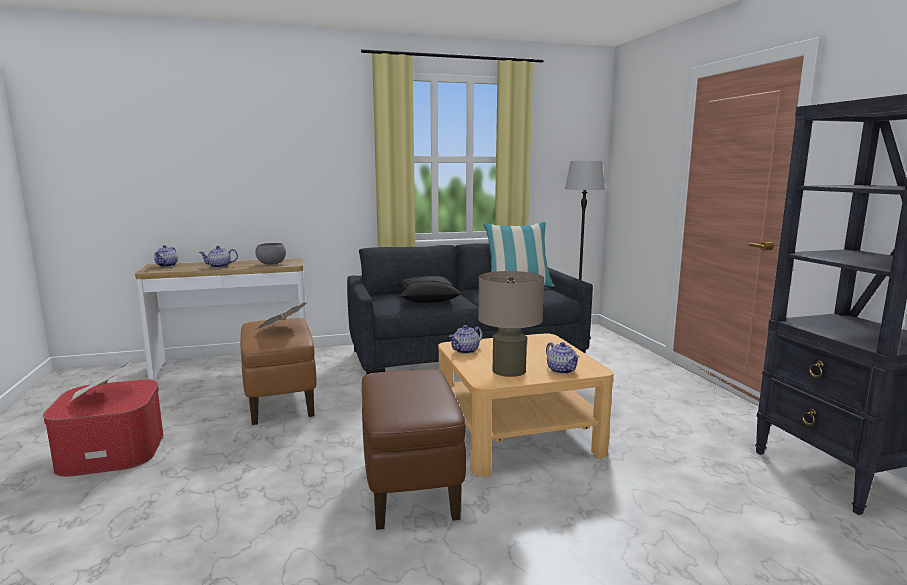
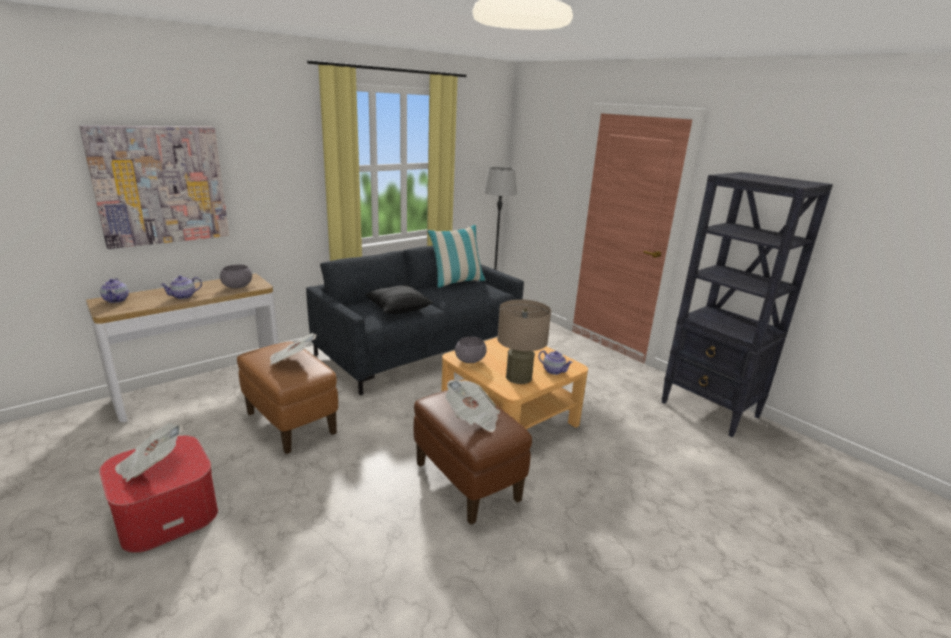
camera: 25 degrees left, 10 degrees up
teapot [448,325,482,354] -> grey bowl [455,337,487,363]
none -> picture [79,125,229,249]
none -> newspaper [445,380,500,432]

